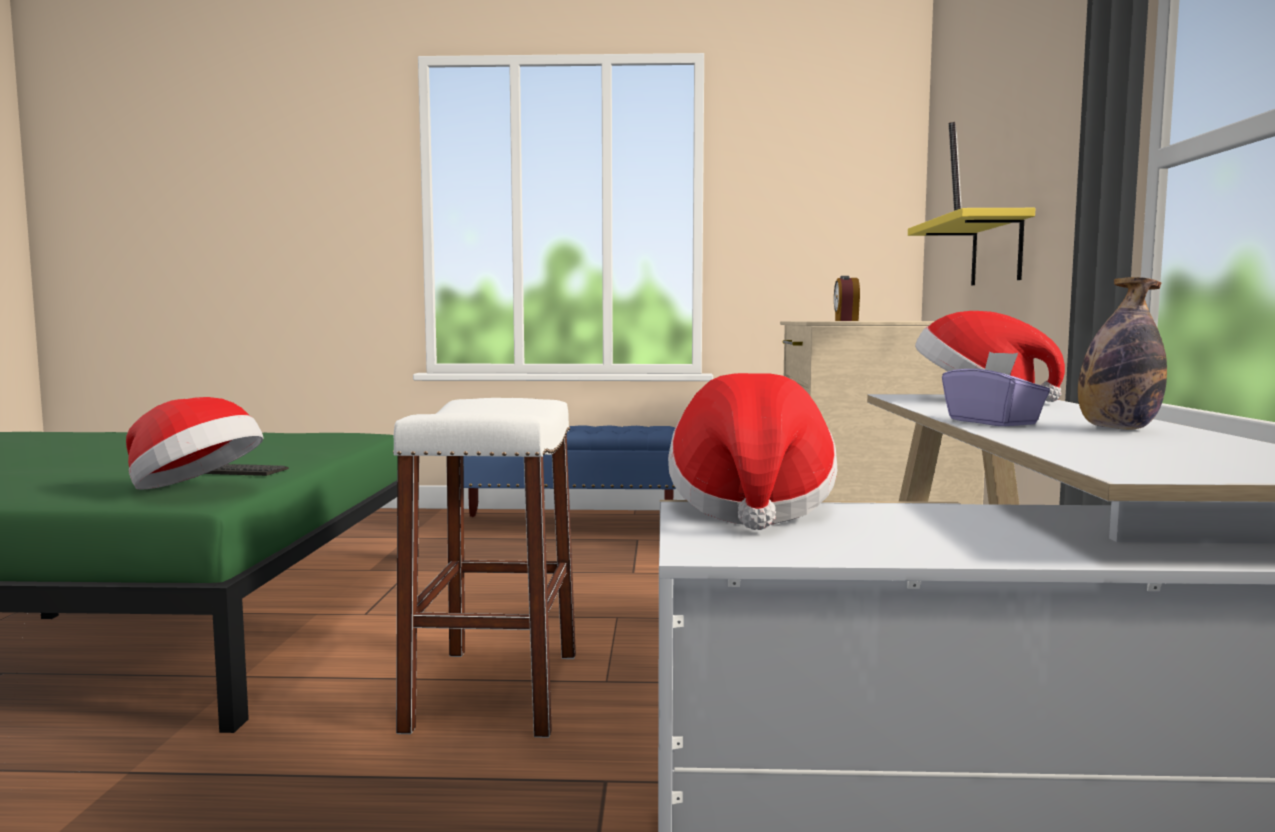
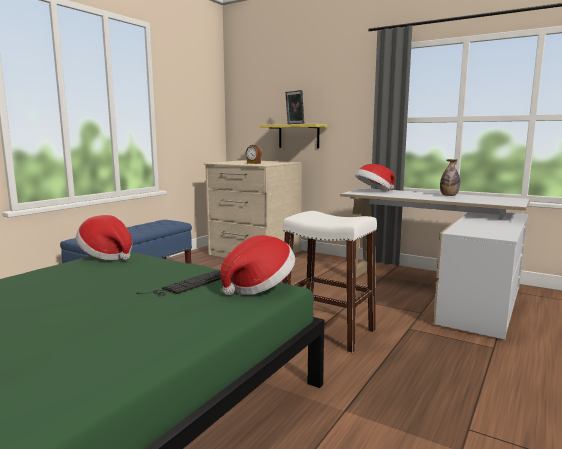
camera: 60 degrees left, 5 degrees up
hat [668,373,837,530] -> hat moved to [76,215,132,260]
purple tissue box [942,352,1050,426] -> none

